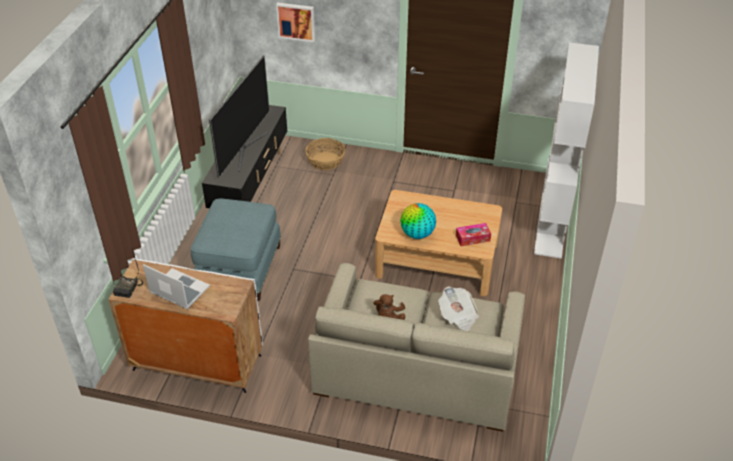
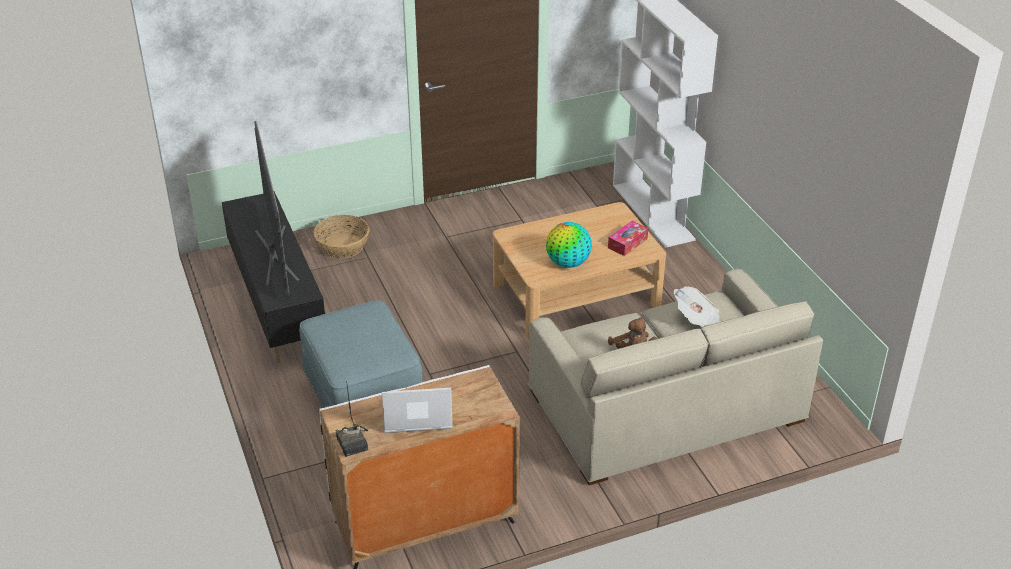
camera: 35 degrees left, 5 degrees down
picture [276,3,315,42] -> none

